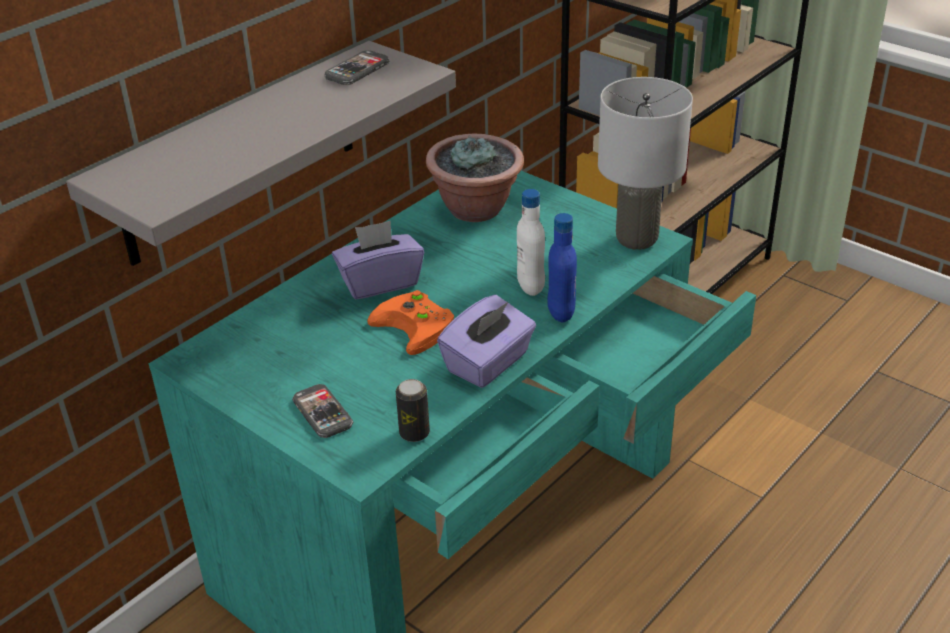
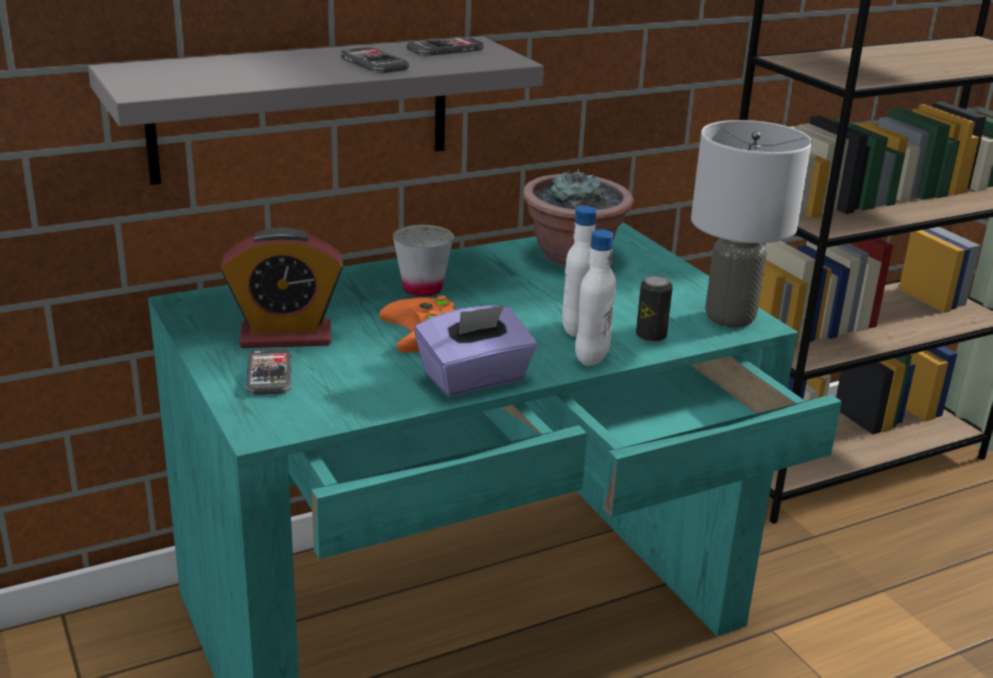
camera: 20 degrees right, 10 degrees down
purple tissue box [332,221,424,299] -> white cup [393,225,454,297]
can [396,379,430,442] -> can moved to [636,275,673,342]
blue bottle [547,213,577,322] -> white bottle [575,229,616,366]
none -> alarm clock [221,227,343,348]
none -> phone [340,47,409,73]

